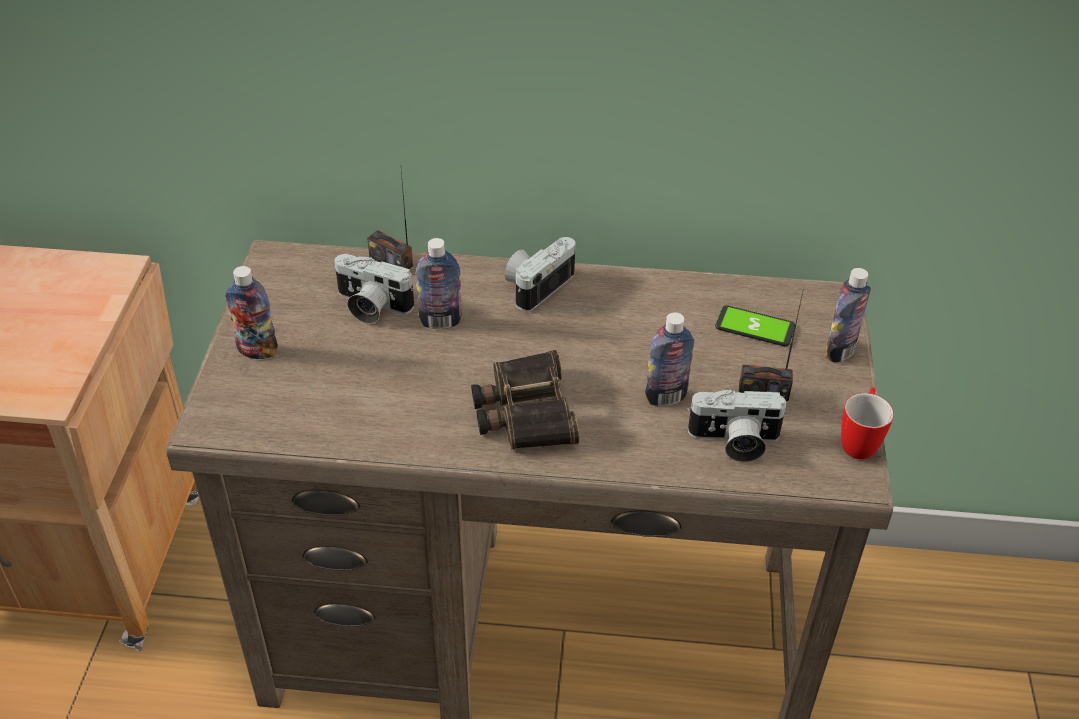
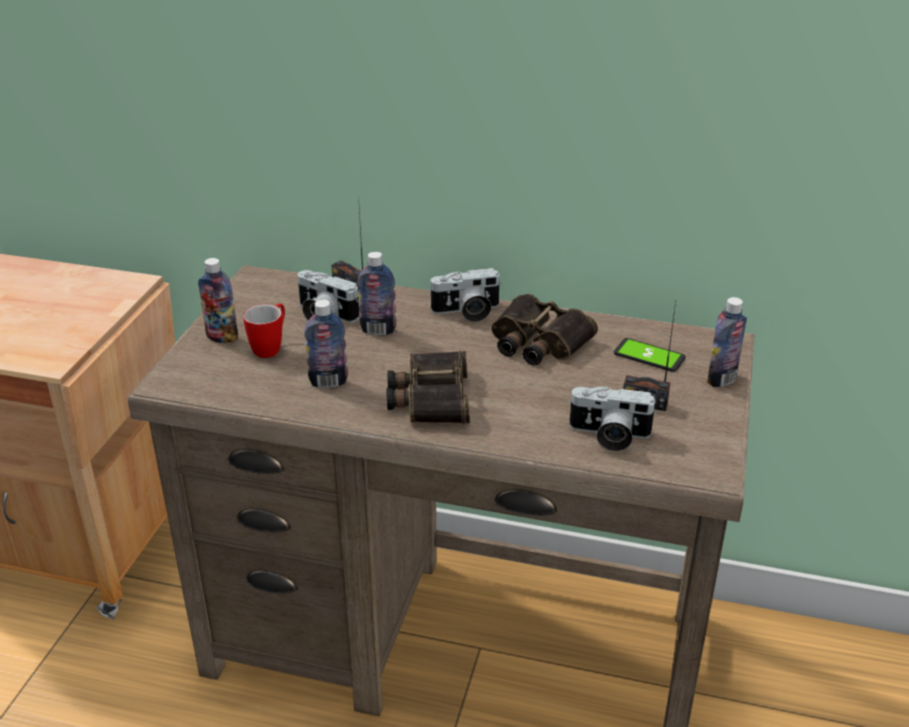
camera: 10 degrees right, 10 degrees down
camera [504,237,576,312] -> camera turned 150 degrees counterclockwise [428,268,502,322]
bottle [645,312,695,406] -> bottle moved to [304,300,348,388]
mug [841,387,894,459] -> mug moved to [243,303,285,358]
none -> binoculars [491,294,598,365]

